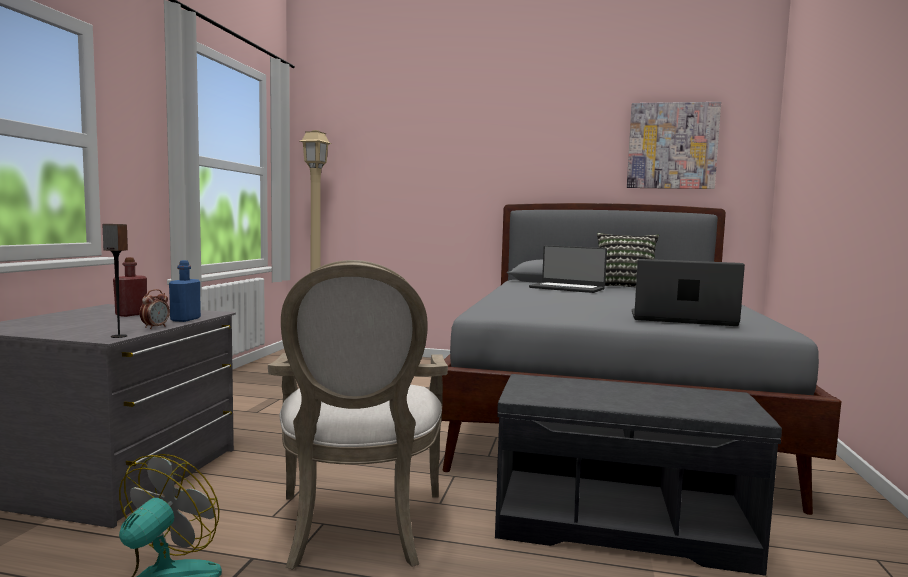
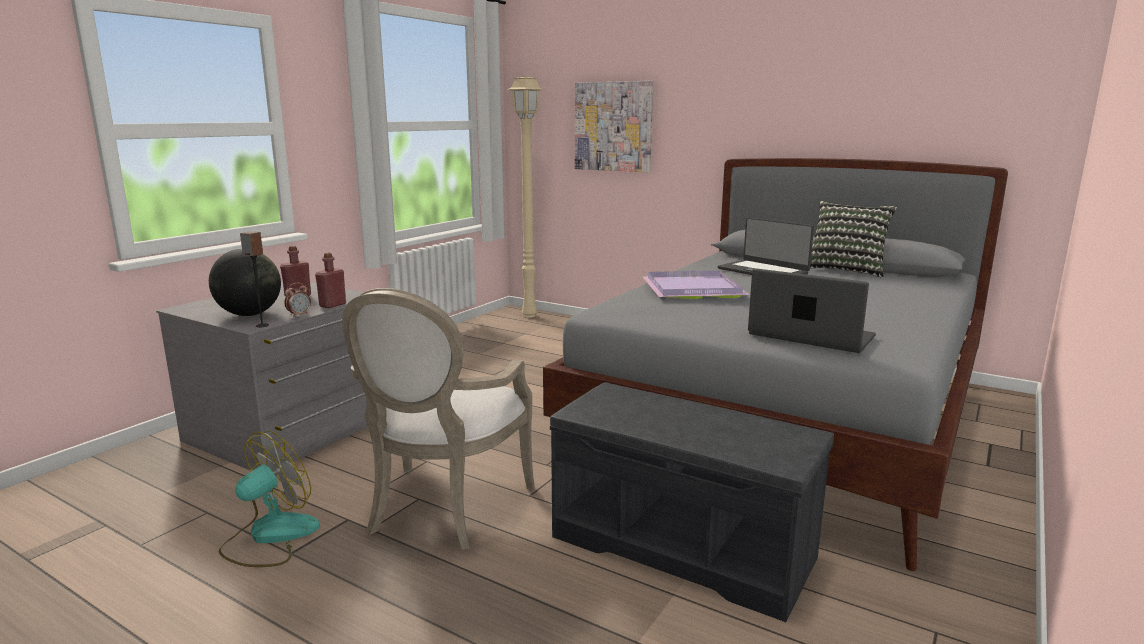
camera: 20 degrees right, 10 degrees up
blue bottle [169,260,201,322] -> red bottle [315,253,346,308]
picture [627,102,721,189] -> picture moved to [575,81,653,172]
none -> globe [209,248,281,316]
none -> purple tray [642,271,749,299]

